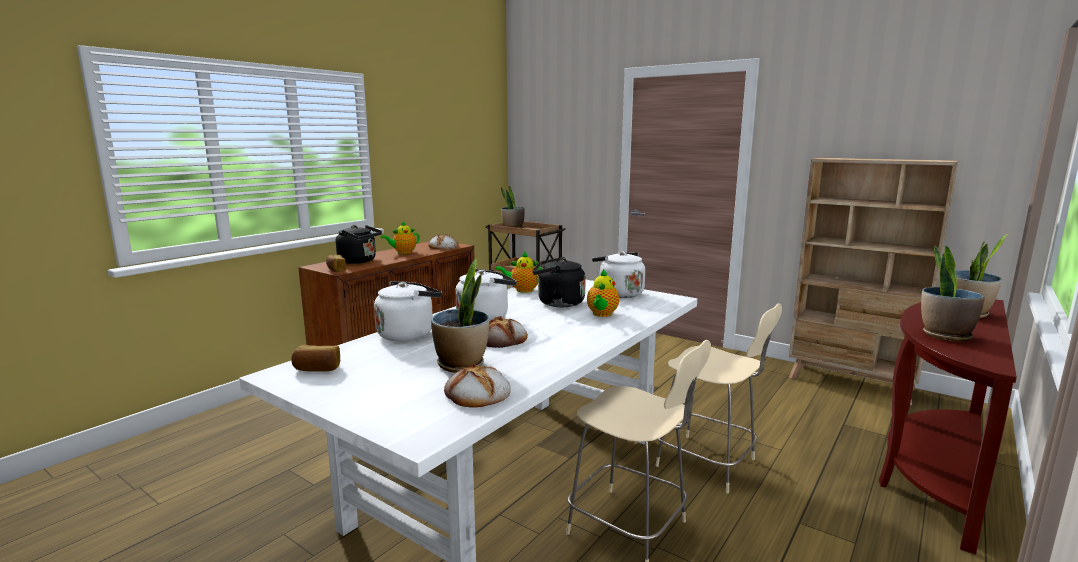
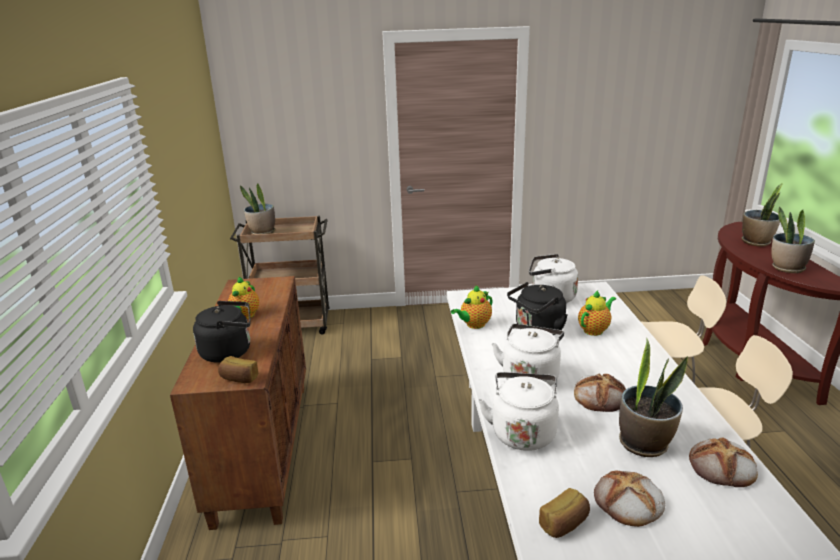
camera: 40 degrees left, 10 degrees up
bread [428,234,458,249] -> bread moved to [594,470,665,527]
teapot [587,269,619,317] -> teapot turned 105 degrees counterclockwise [578,290,616,336]
beige bookcase [789,158,958,405] -> none

